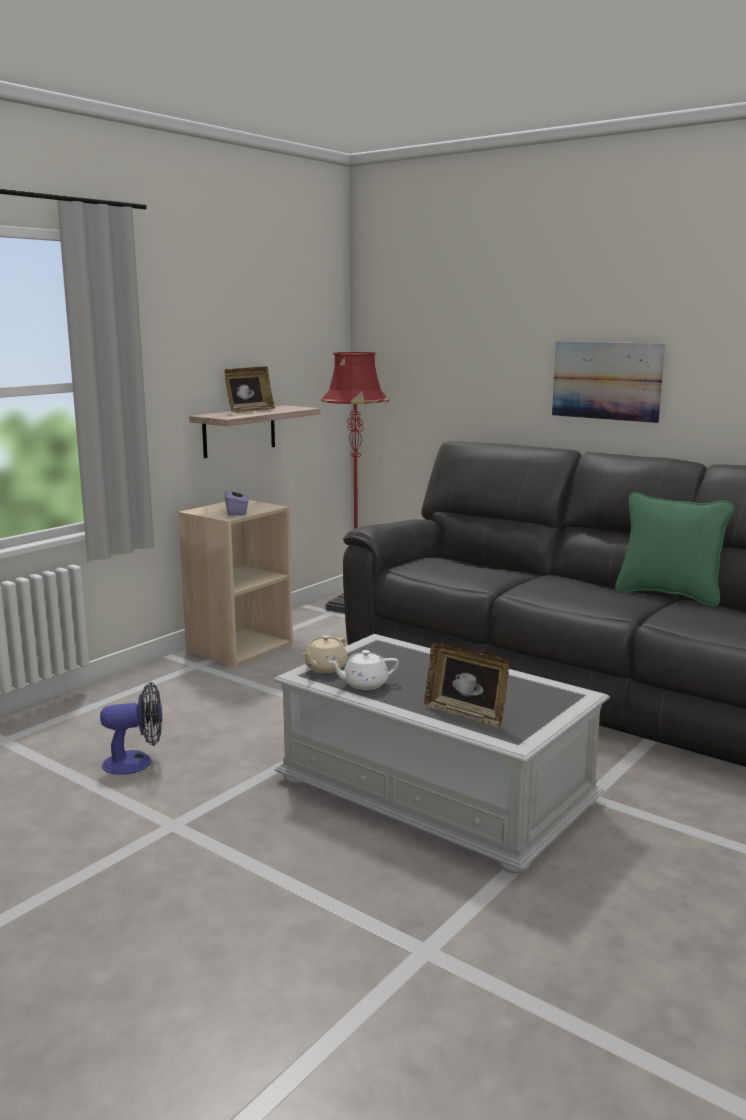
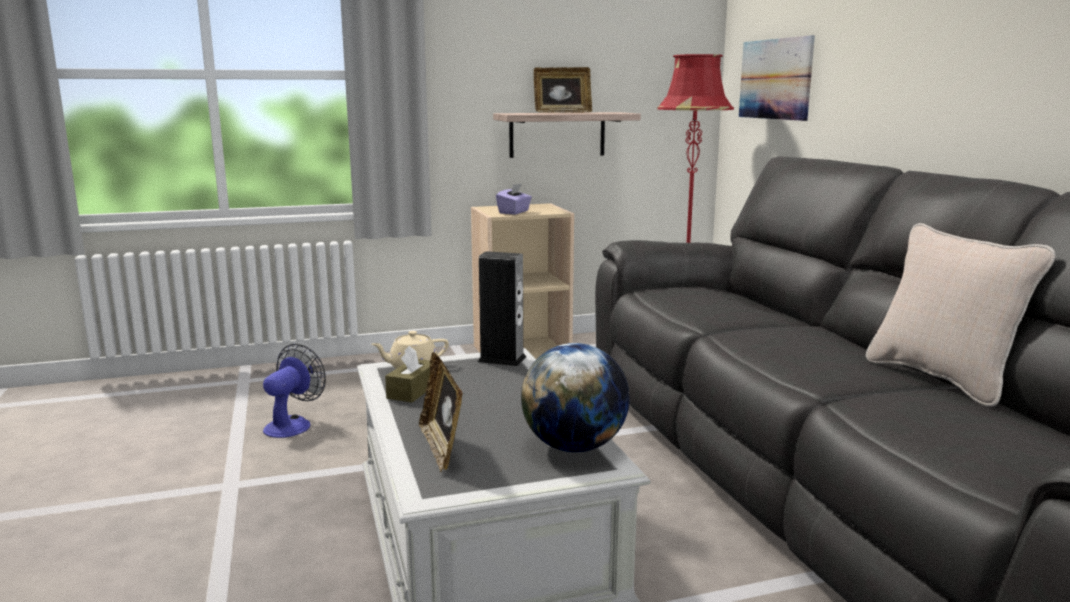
camera: 35 degrees right, 0 degrees up
fan [100,682,162,774] -> fan turned 90 degrees counterclockwise [263,344,326,438]
white teapot [328,650,399,690] -> brown tissue box [385,346,430,402]
picture [552,341,665,423] -> picture moved to [739,35,815,121]
green pillow [615,492,734,606] -> beige pillow [866,223,1055,407]
none -> speaker [478,251,526,366]
none -> globe [521,343,630,452]

